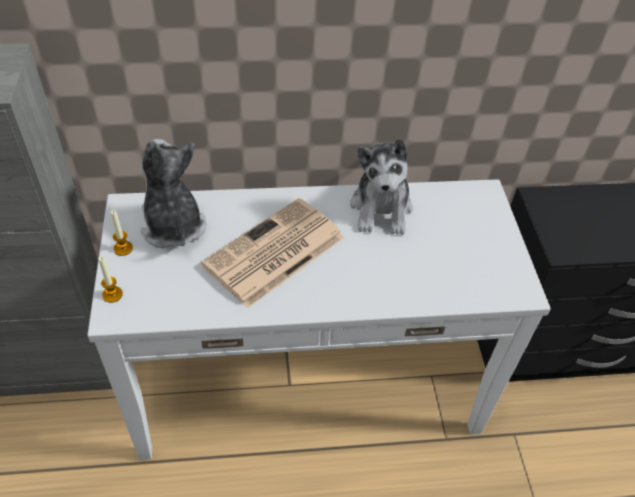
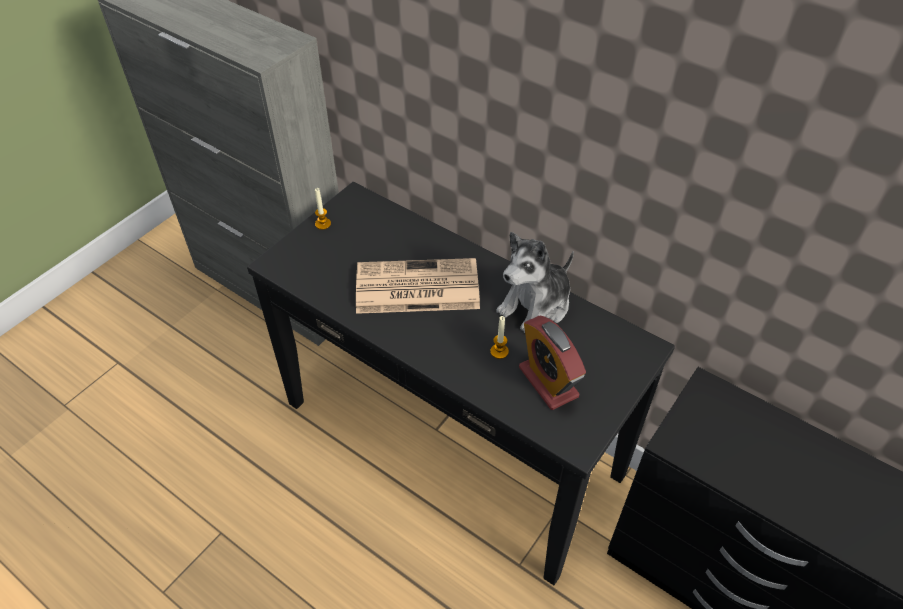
camera: 45 degrees right, 0 degrees up
white console table [87,179,551,460] -> black console table [247,182,675,585]
candle [98,256,123,303] -> candle moved to [490,316,509,359]
plush toy [141,139,206,248] -> none
none -> alarm clock [519,315,586,410]

